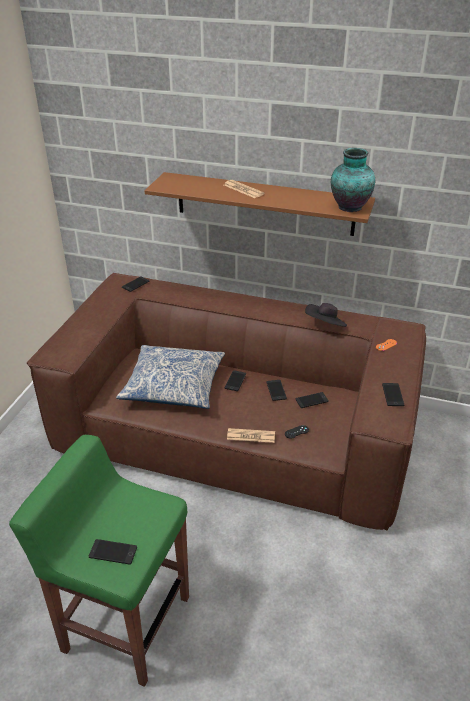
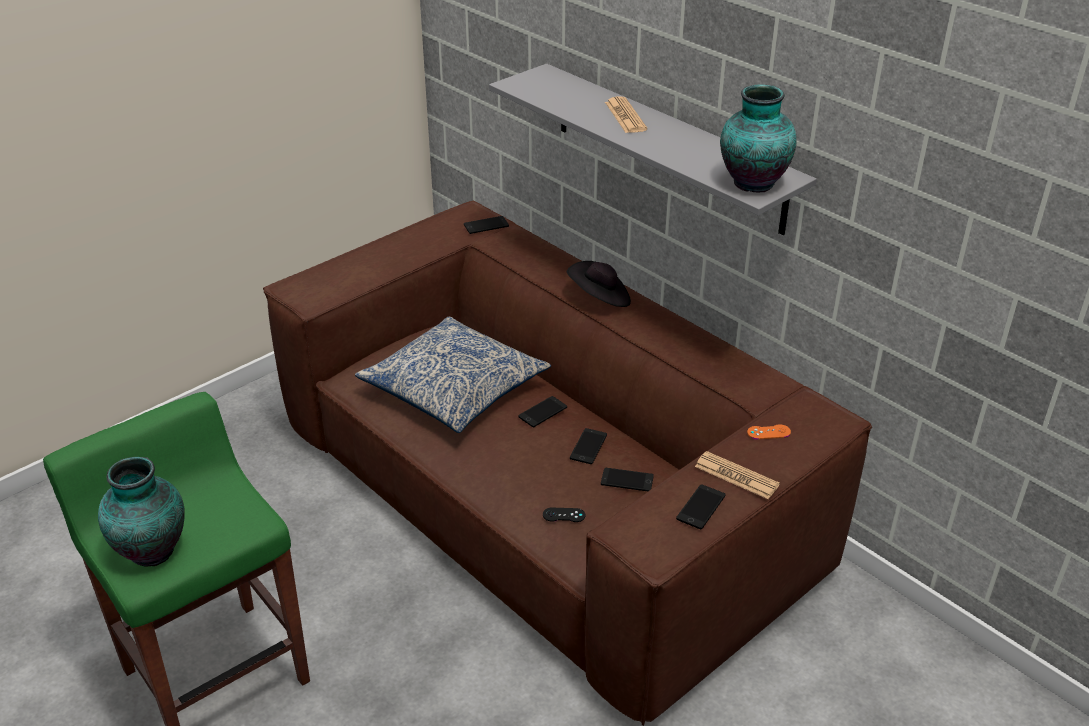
camera: 30 degrees right, 0 degrees up
phone [89,539,137,565] -> vase [98,457,185,566]
brown shelf [145,172,375,236] -> grey shelf [489,64,817,235]
newspaper [227,428,275,443] -> newspaper moved to [695,451,780,499]
black hat [305,303,347,327] -> black hat moved to [567,261,631,307]

